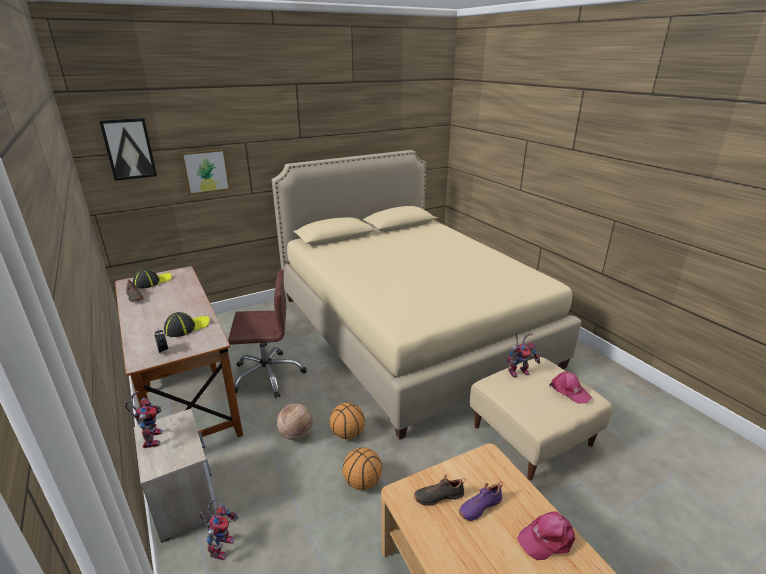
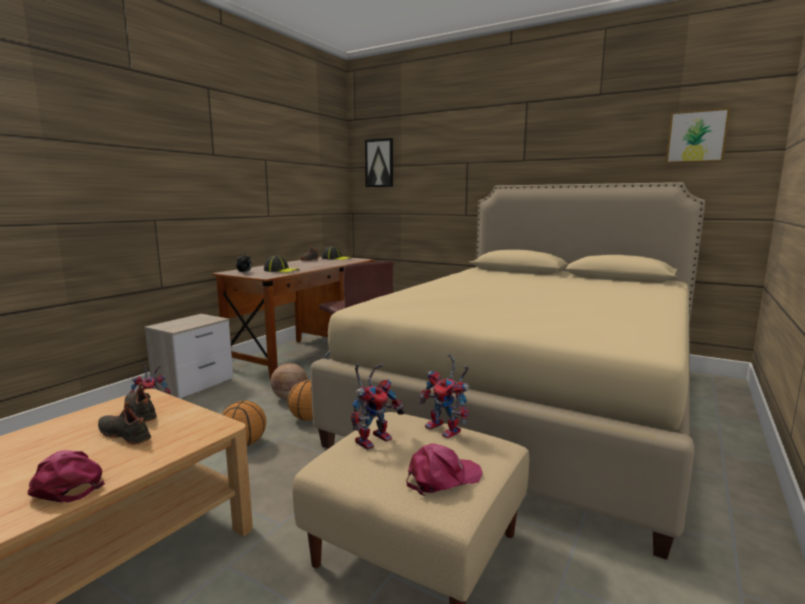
camera: 60 degrees right, 15 degrees down
toy robot [124,391,163,448] -> toy robot moved to [351,364,405,450]
picture [181,149,230,195] -> picture moved to [666,108,730,164]
purple shoe [459,482,503,521] -> black shoe [98,402,151,445]
pink cap [550,371,592,404] -> pink cap turned 135 degrees counterclockwise [406,443,483,496]

